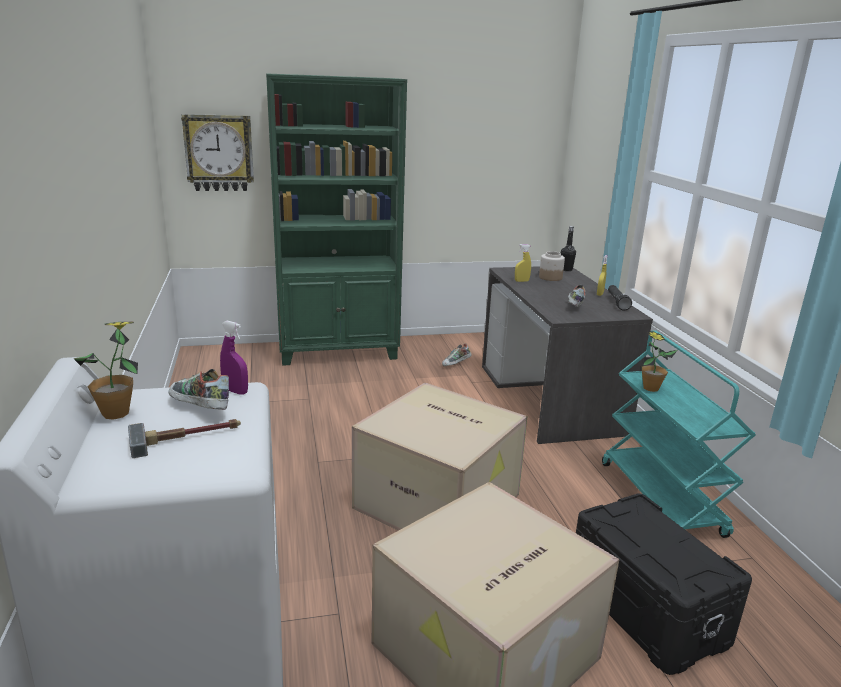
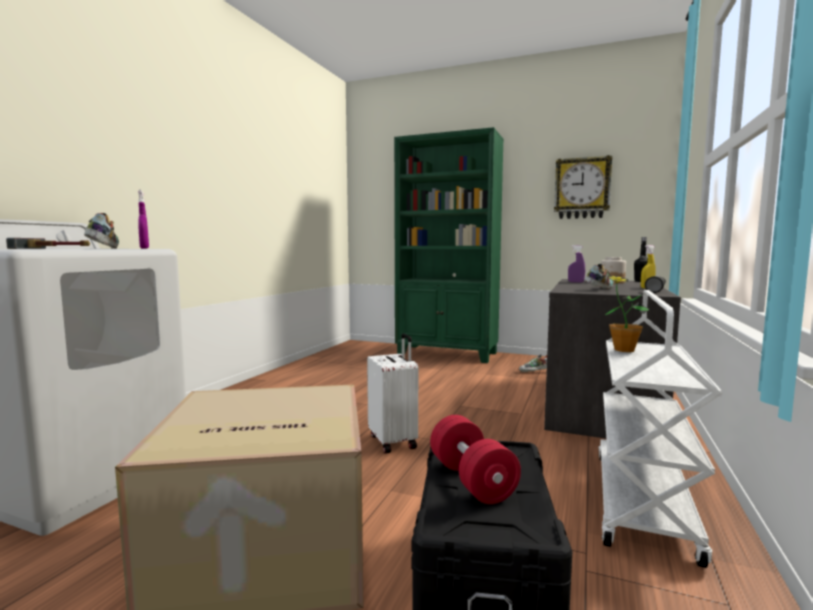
camera: 35 degrees right, 15 degrees down
potted plant [73,322,138,420] -> none
wall clock [181,114,254,191] -> wall clock moved to [554,155,612,219]
cardboard box [352,383,528,531] -> white suitcase [367,333,418,454]
yellow spray bottle [515,244,531,282] -> purple spray bottle [568,245,585,283]
turquoise cart [602,330,756,538] -> white cart [599,290,722,568]
none -> red dumbbell [430,415,521,504]

